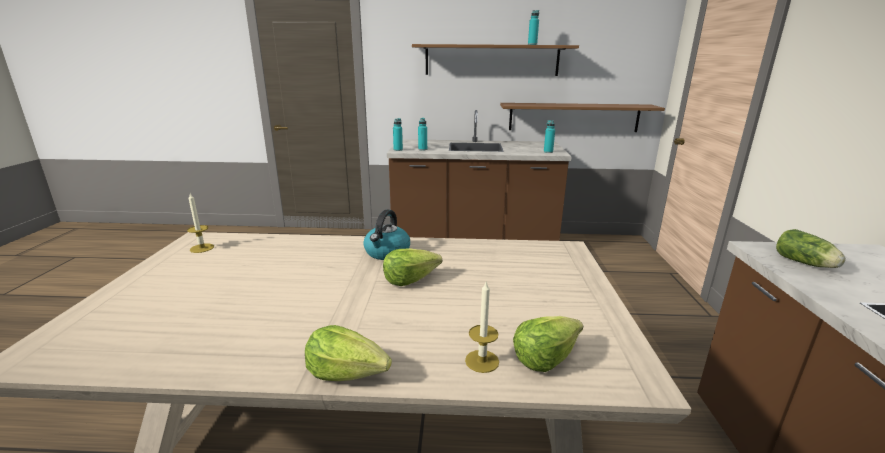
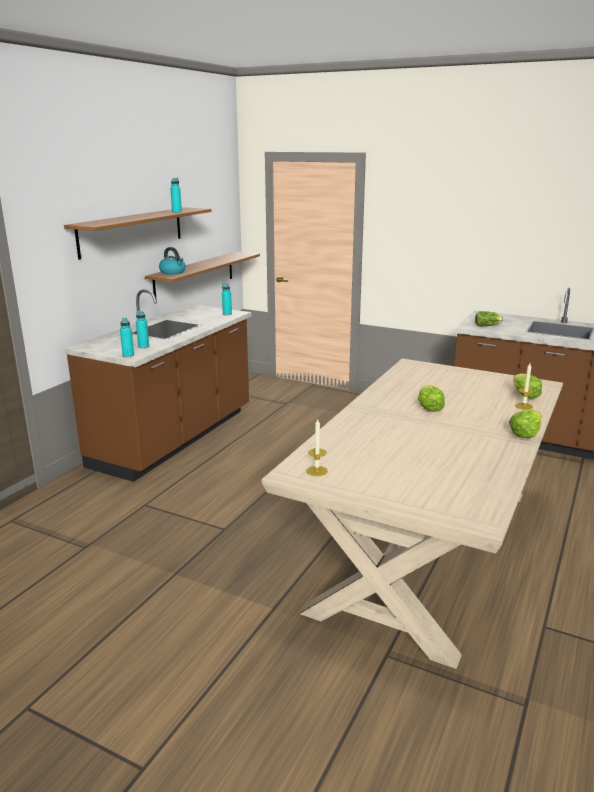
camera: 65 degrees left, 0 degrees up
kettle [363,209,410,260] -> kettle moved to [159,247,186,275]

